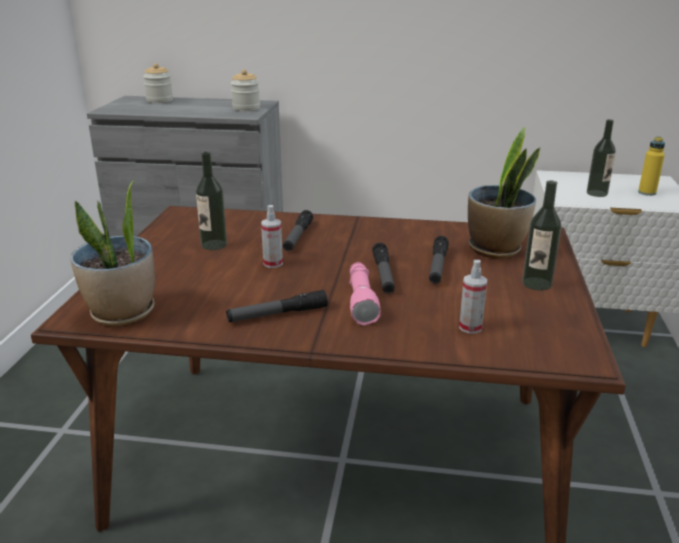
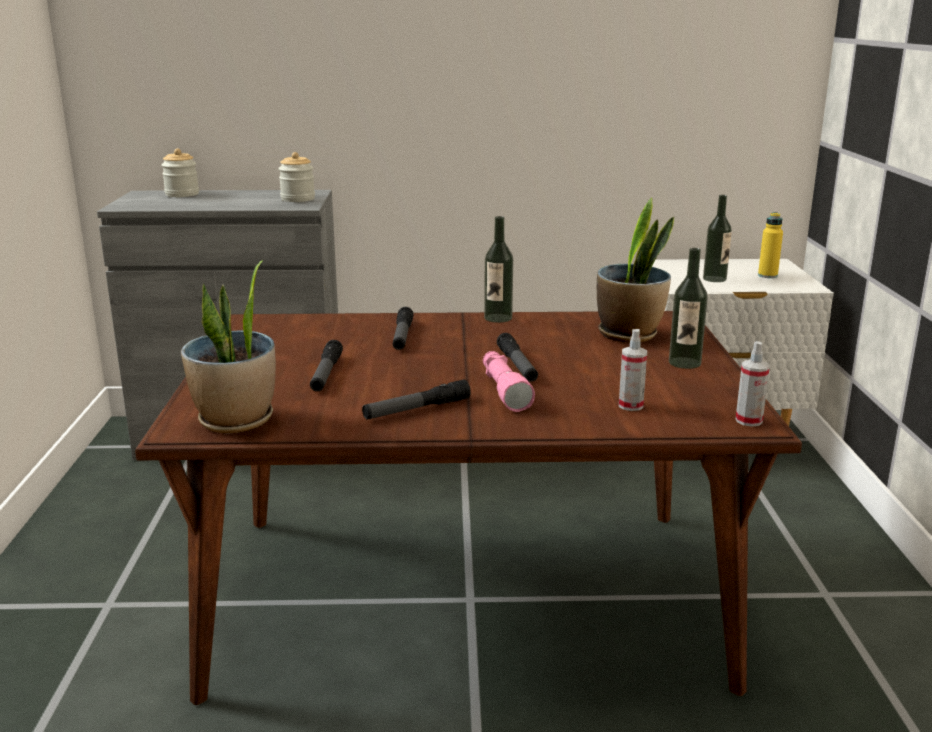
camera: 10 degrees left, 5 degrees down
bottle [196,152,227,250] -> bottle moved to [484,216,513,323]
spray bottle [261,205,283,268] -> spray bottle moved to [736,341,770,427]
flashlight [429,236,449,284] -> flashlight moved to [310,340,343,391]

